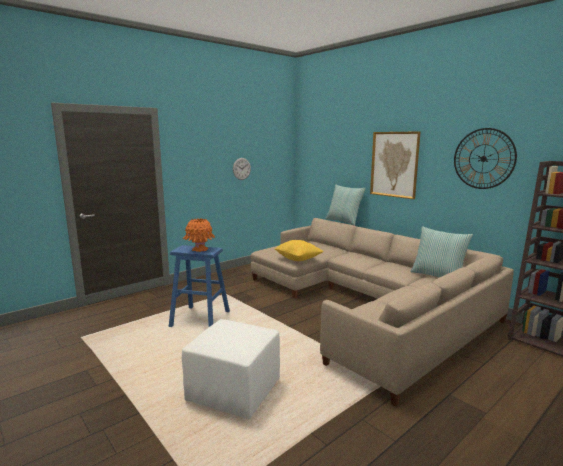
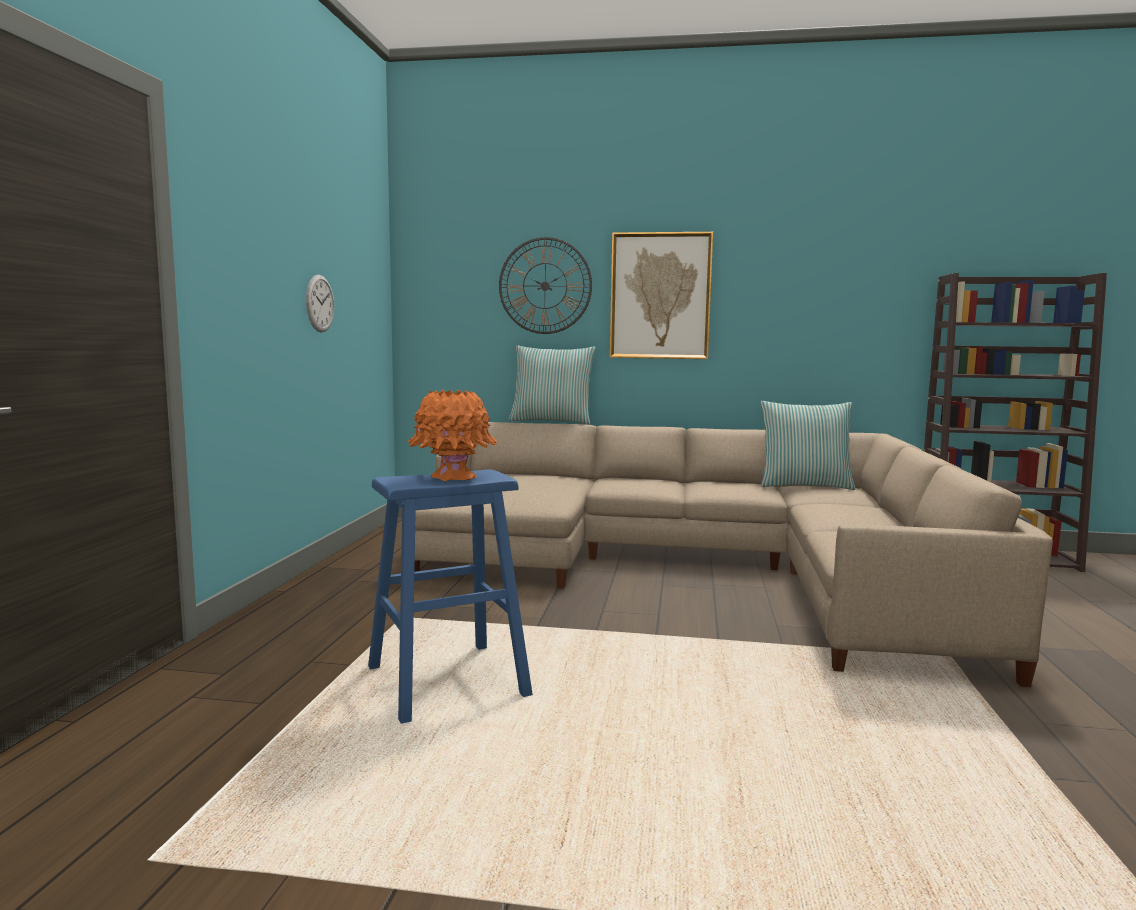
camera: 40 degrees left, 5 degrees down
white ottoman [182,319,280,419] -> none
yellow pillow [275,240,324,261] -> none
wall clock [454,128,517,189] -> wall clock moved to [499,237,592,334]

